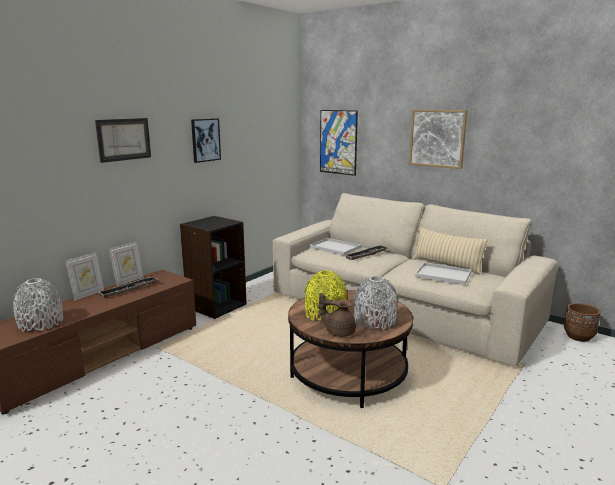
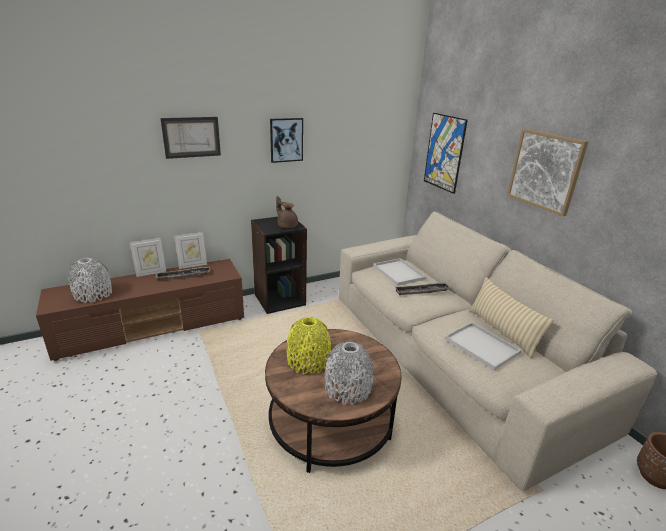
camera: 25 degrees right, 10 degrees up
brown teapot [319,293,356,337] -> brown teapot moved to [276,196,298,228]

